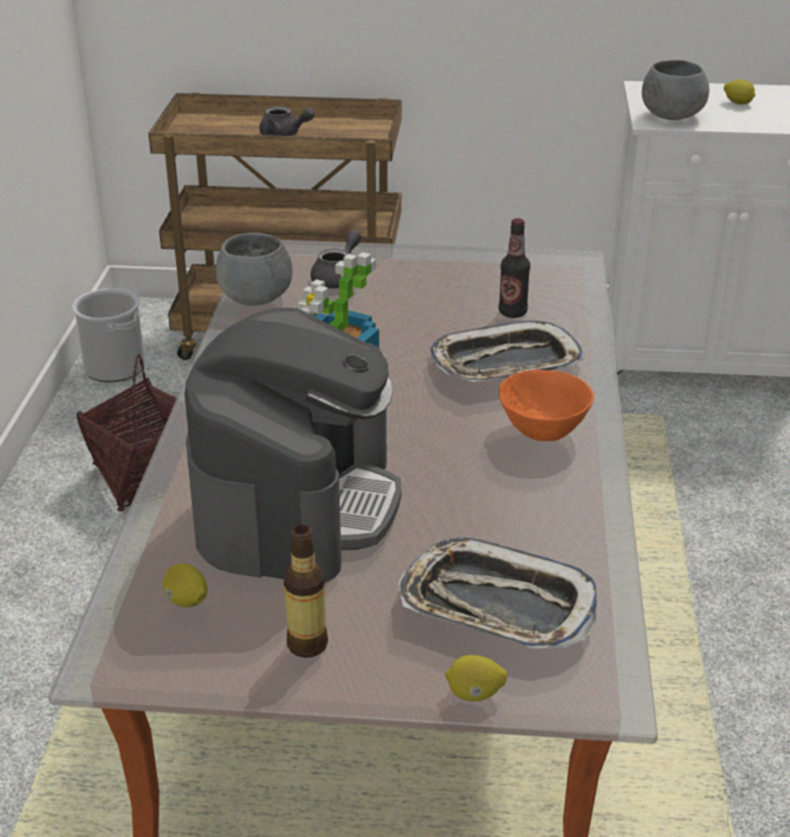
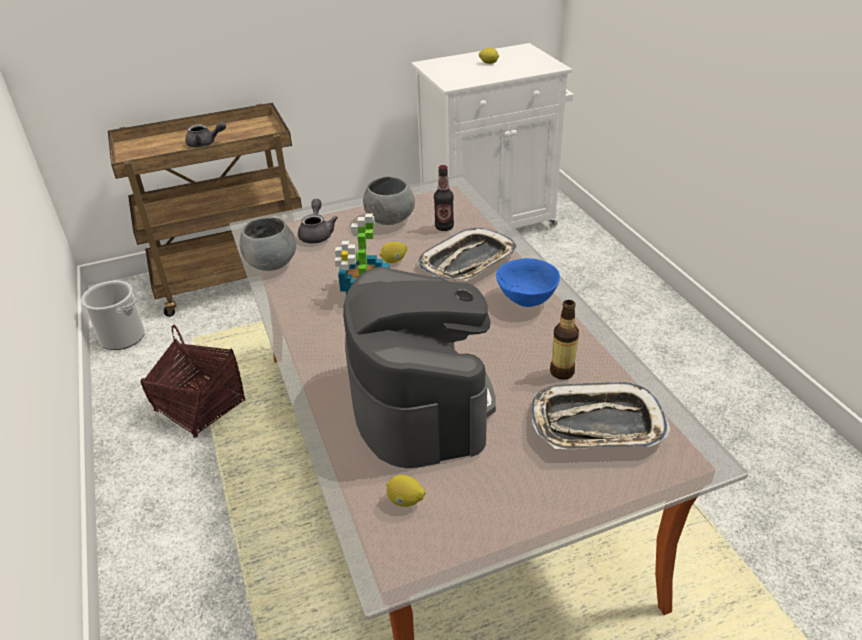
camera: 25 degrees left, 5 degrees up
bottle [284,525,328,658] -> bottle moved to [550,300,579,380]
lemon [445,655,507,701] -> lemon moved to [380,242,407,263]
orange bowl [499,370,594,441] -> blue bowl [496,258,560,307]
grey bowl [642,60,709,120] -> grey bowl moved to [363,176,415,225]

